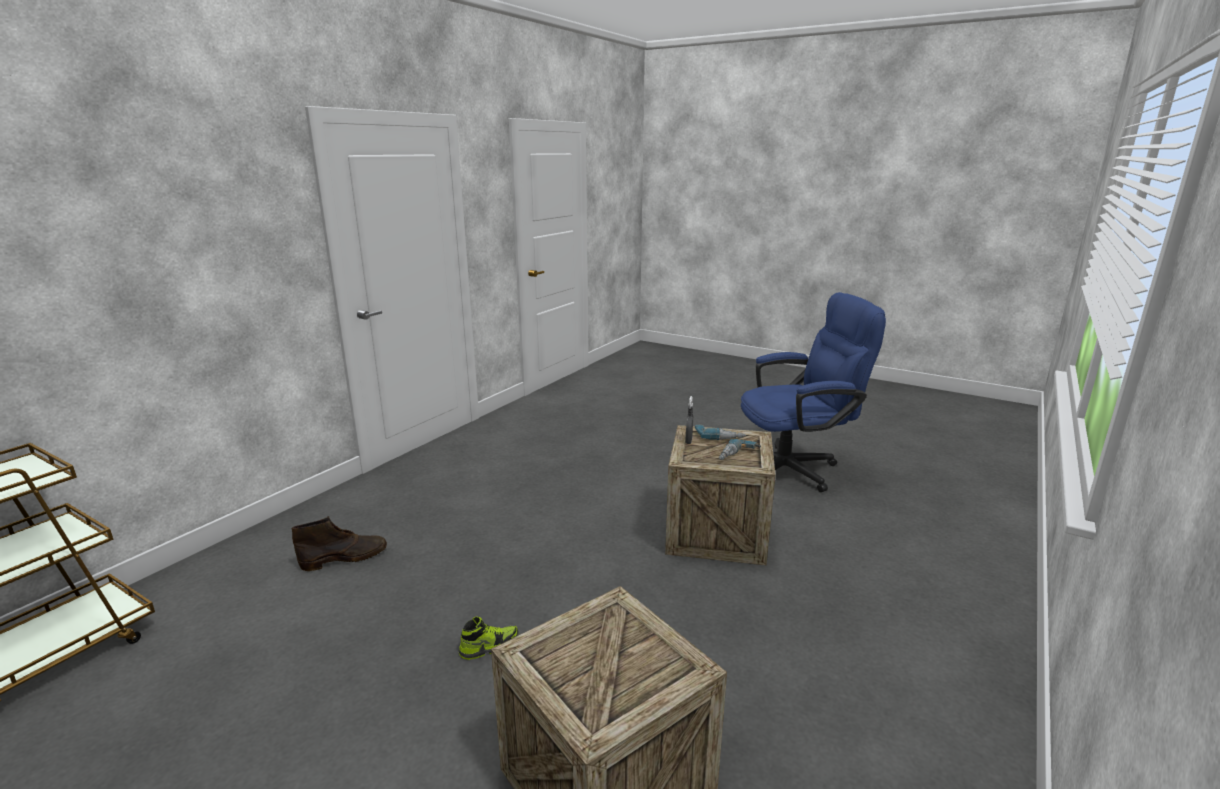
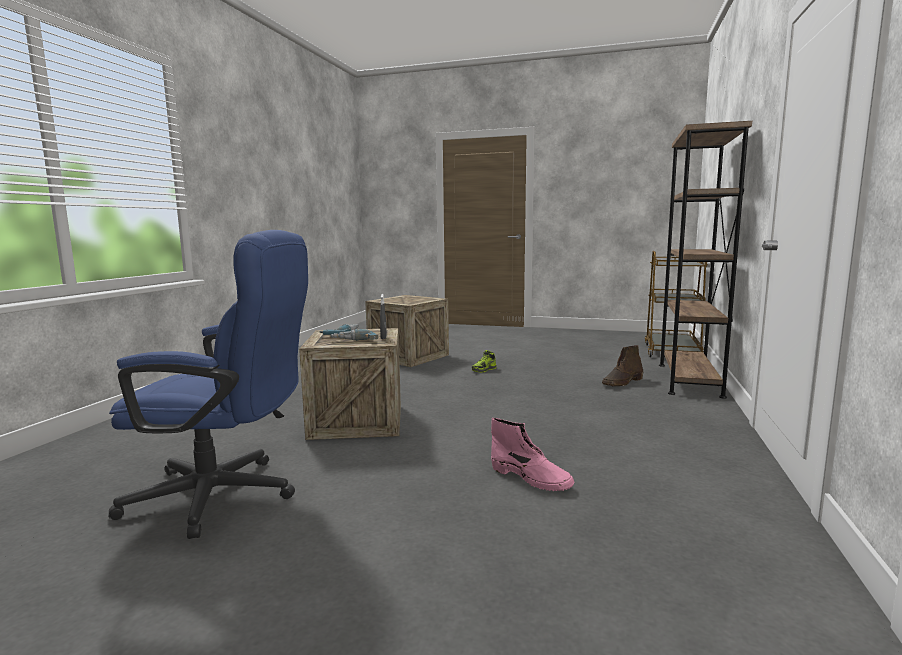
camera: 165 degrees right, 10 degrees down
blue office chair [741,292,886,492] -> blue office chair turned 150 degrees counterclockwise [109,230,308,539]
none -> pink boot [491,418,574,491]
none -> brown bookcase [659,121,752,399]

